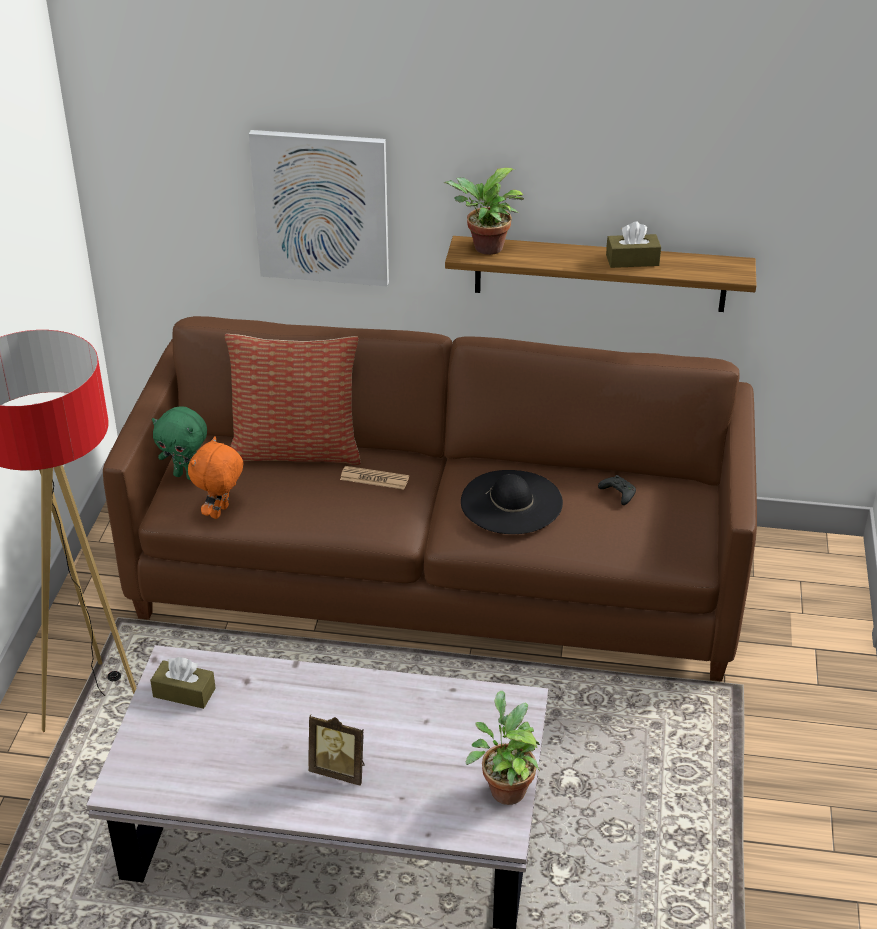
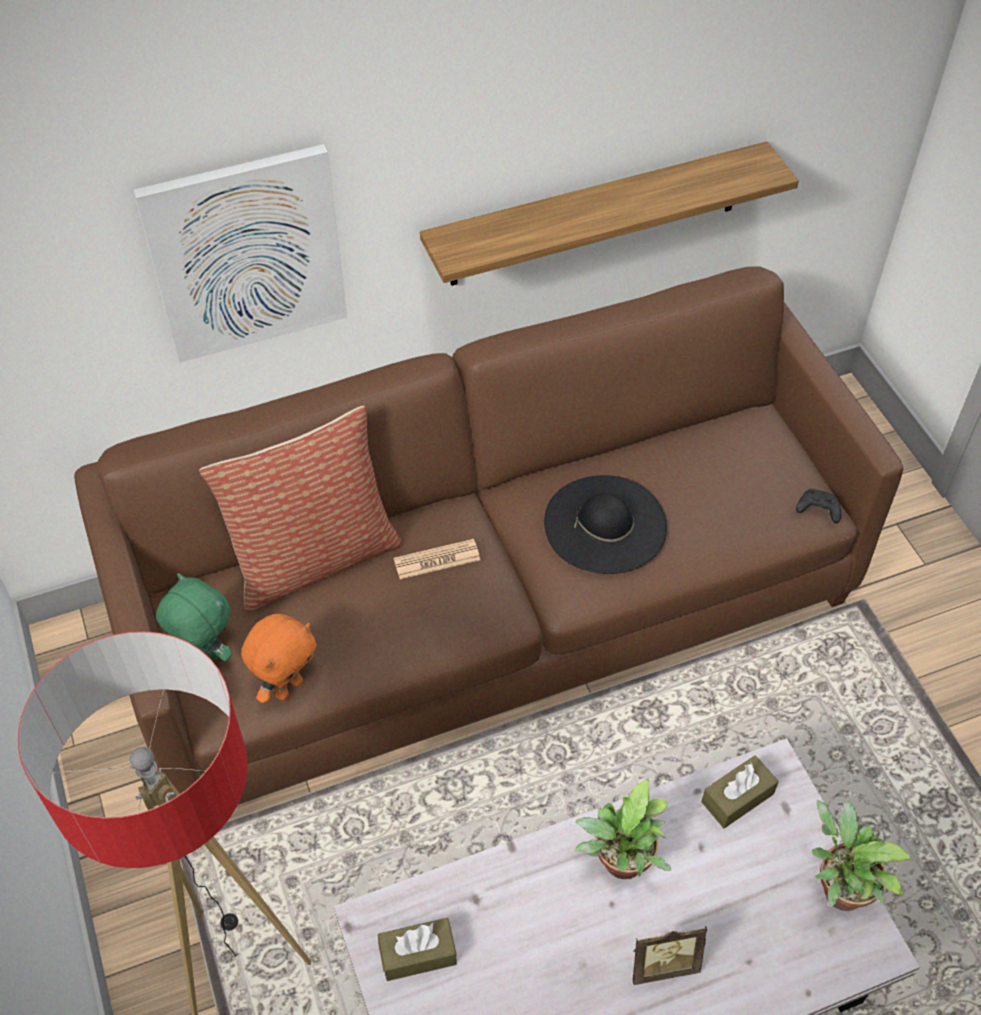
camera: 30 degrees left, 15 degrees up
green plush toy [152,407,207,480] -> green plush toy turned 135 degrees counterclockwise [156,573,232,661]
orange plush toy [188,436,243,519] -> orange plush toy turned 135 degrees counterclockwise [241,614,317,703]
potted plant [444,168,524,255] -> potted plant moved to [574,778,671,879]
black game controller [598,475,636,505] -> black game controller moved to [796,489,841,523]
brown tissue box [606,221,661,268] -> brown tissue box moved to [701,755,779,828]

